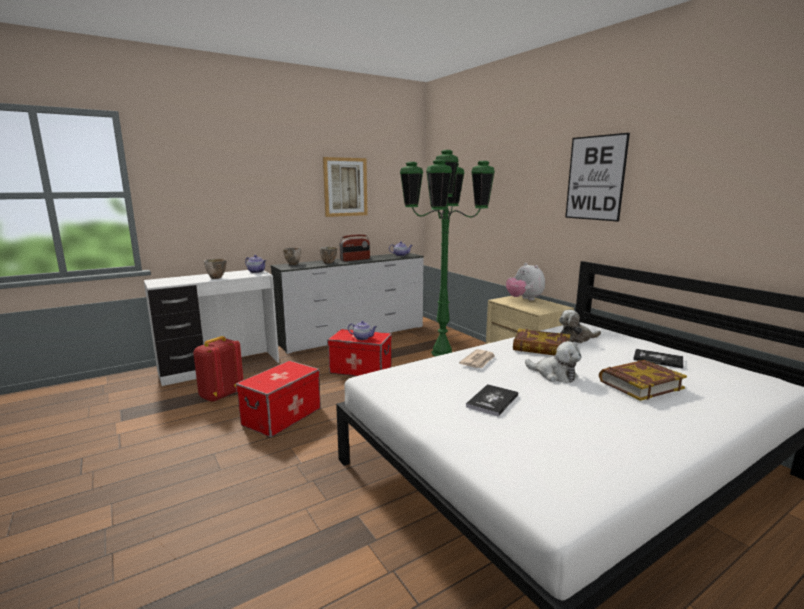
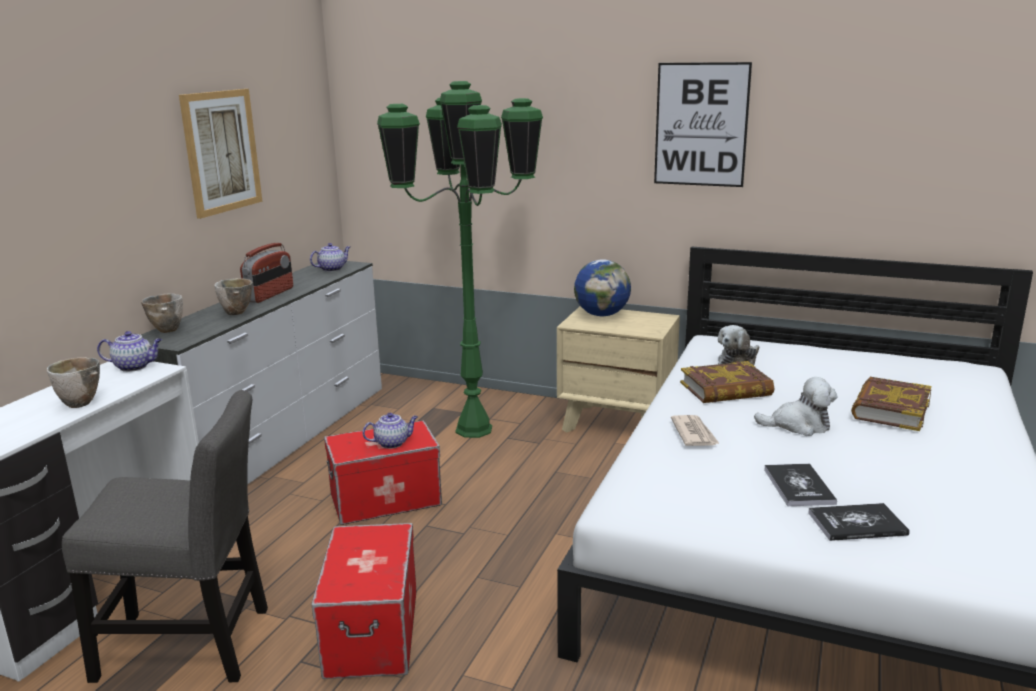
camera: 35 degrees left, 5 degrees up
red backpack [193,336,243,402] -> grey chair [62,390,268,683]
plush toy [506,263,545,301] -> globe [574,259,631,316]
book [633,349,683,369] -> book moved to [808,503,910,541]

